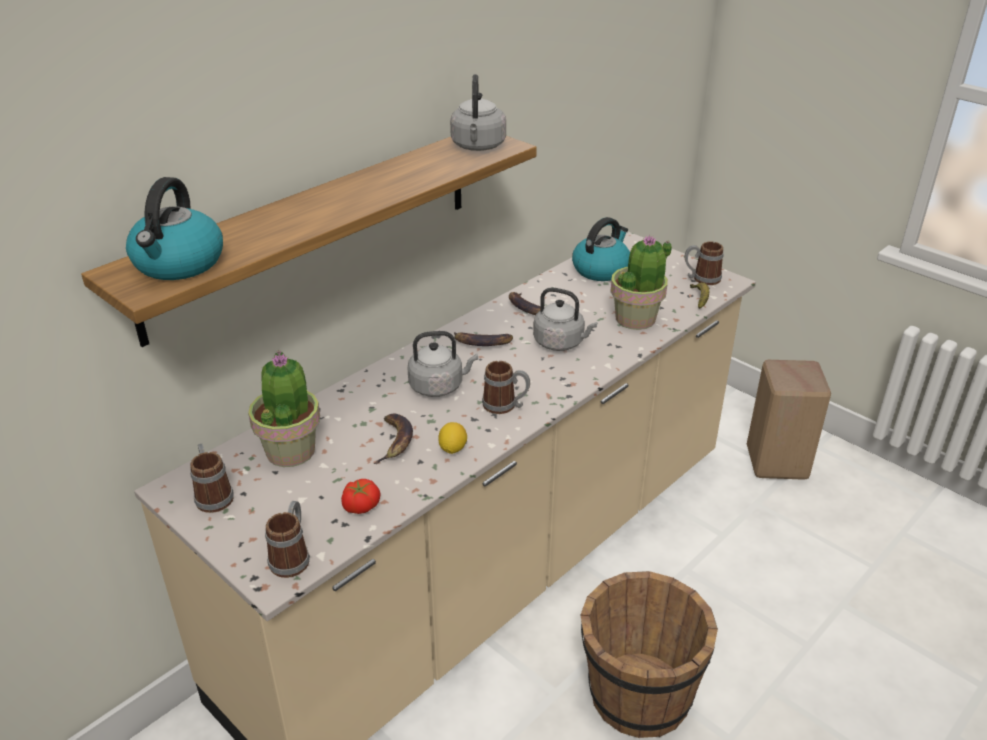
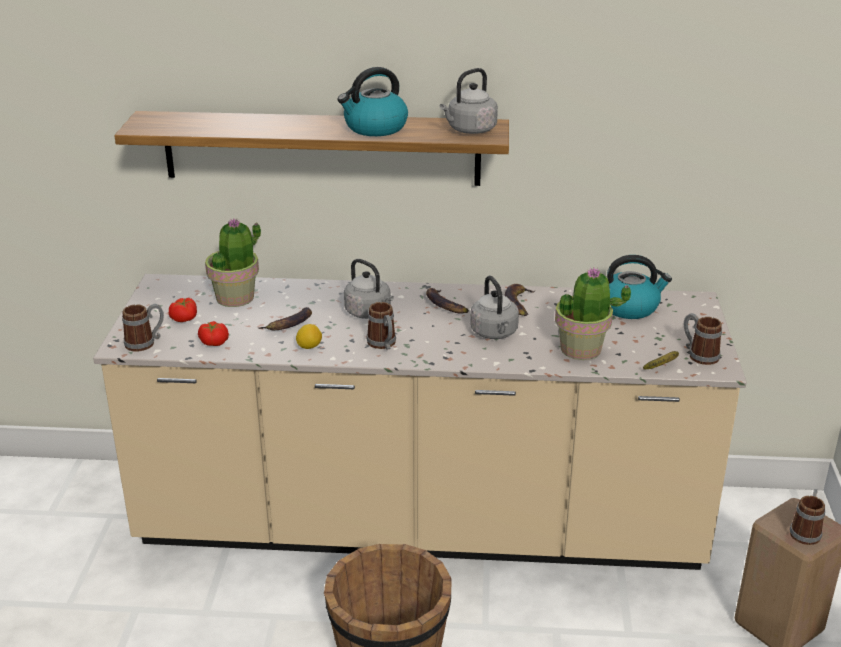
camera: 50 degrees right, 5 degrees down
kettle [126,177,223,280] -> kettle moved to [338,67,408,136]
mug [190,444,234,513] -> mug moved to [790,489,825,545]
none -> tomato [169,298,197,322]

